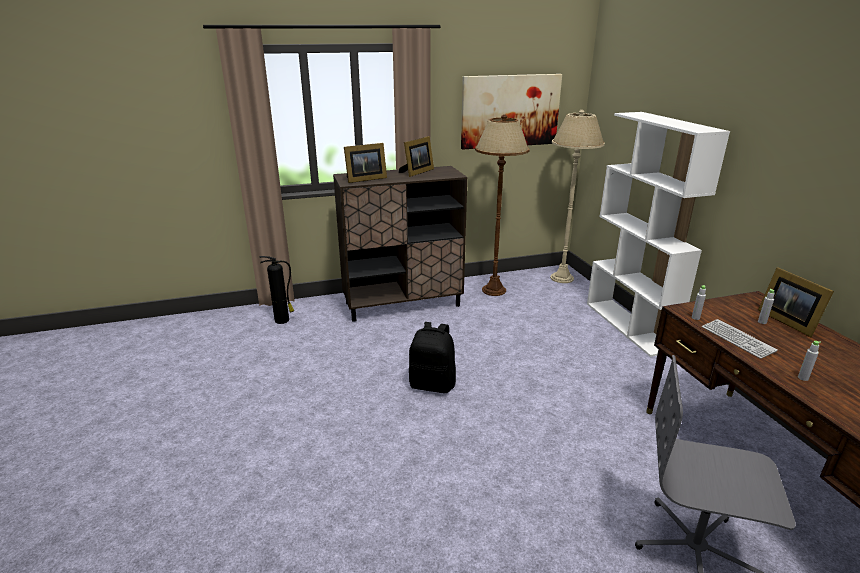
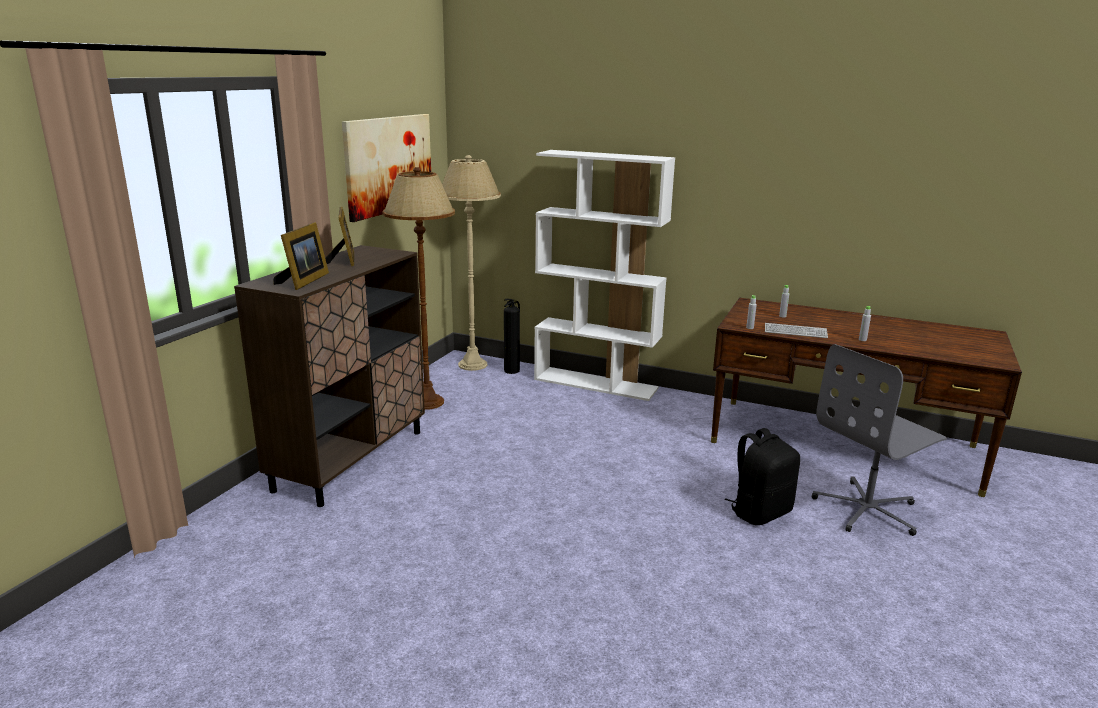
camera: 50 degrees left, 5 degrees down
fire extinguisher [260,256,294,324] -> fire extinguisher moved to [504,299,520,374]
black backpack [409,322,456,393] -> black backpack moved to [725,428,800,525]
picture frame [758,267,834,337] -> none

